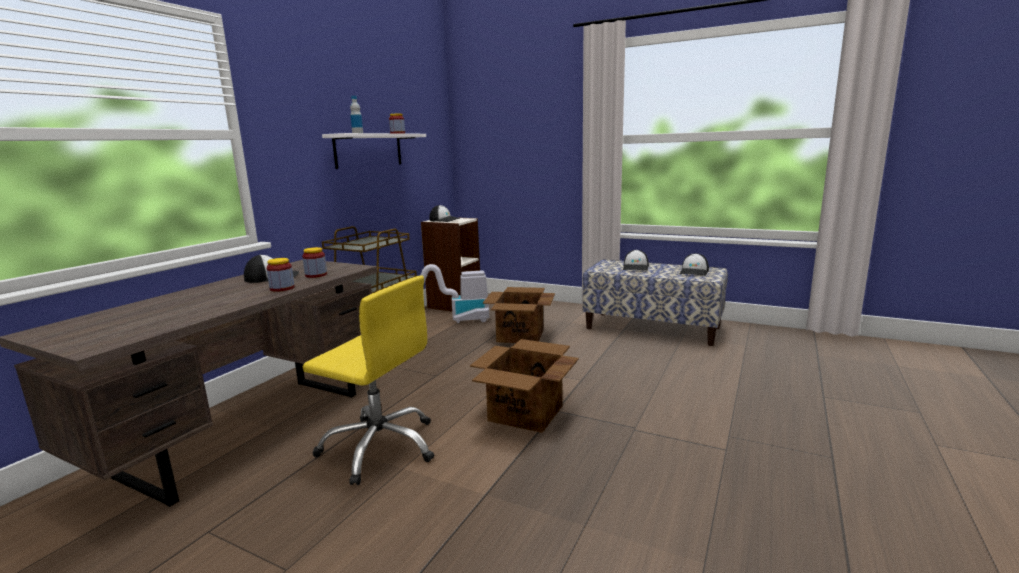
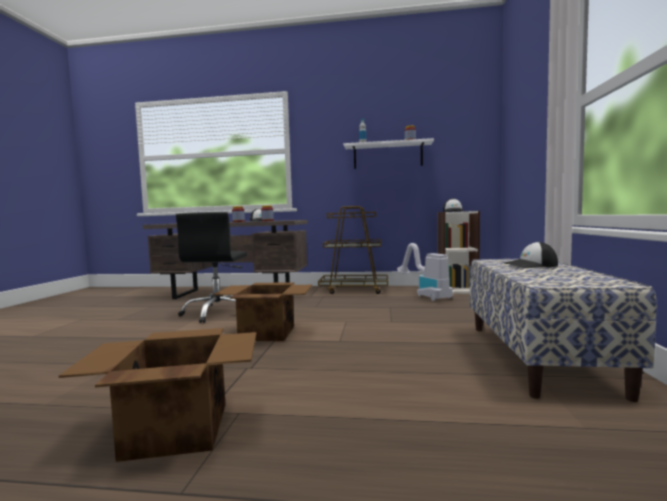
camera: 70 degrees right, 10 degrees down
yellow office chair [303,276,434,485] -> black office chair [176,212,247,323]
cardboard box [483,287,555,343] -> cardboard box moved to [59,328,256,462]
cap [680,253,709,276] -> none

